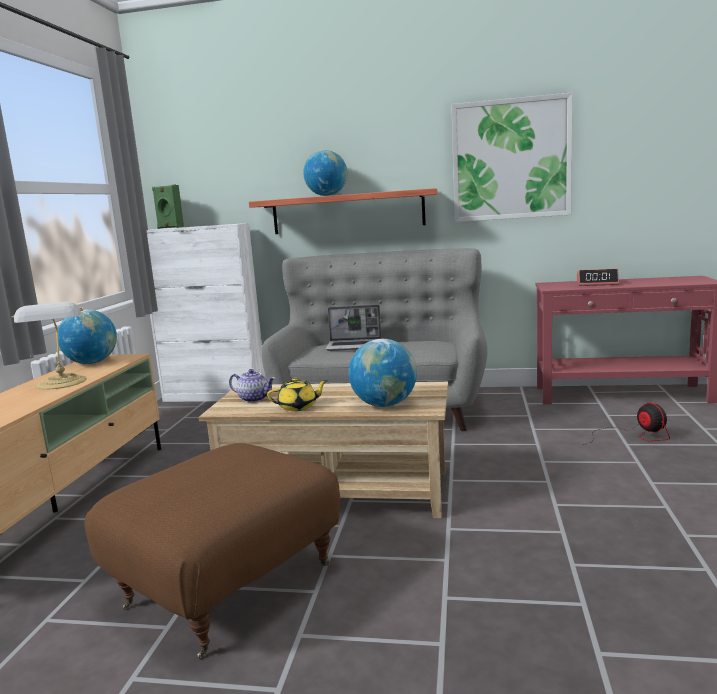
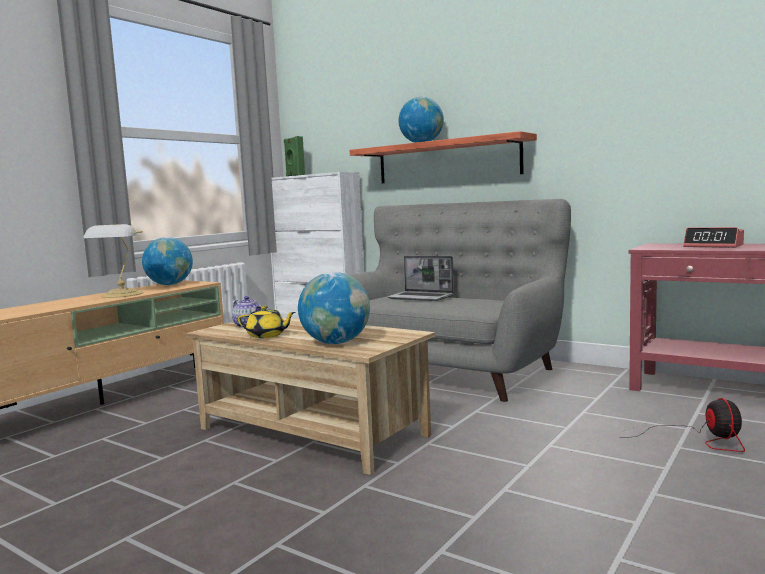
camera: 25 degrees right, 5 degrees down
brown ottoman [84,443,340,659] -> none
picture [451,93,573,222] -> none

